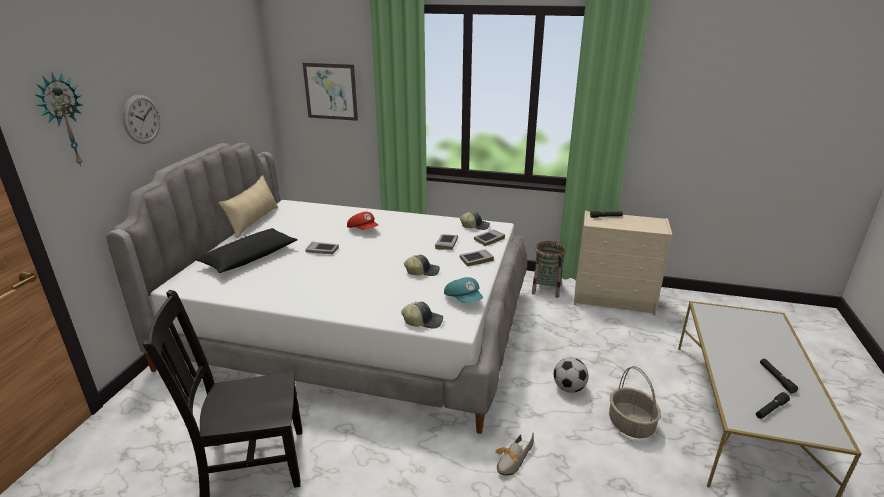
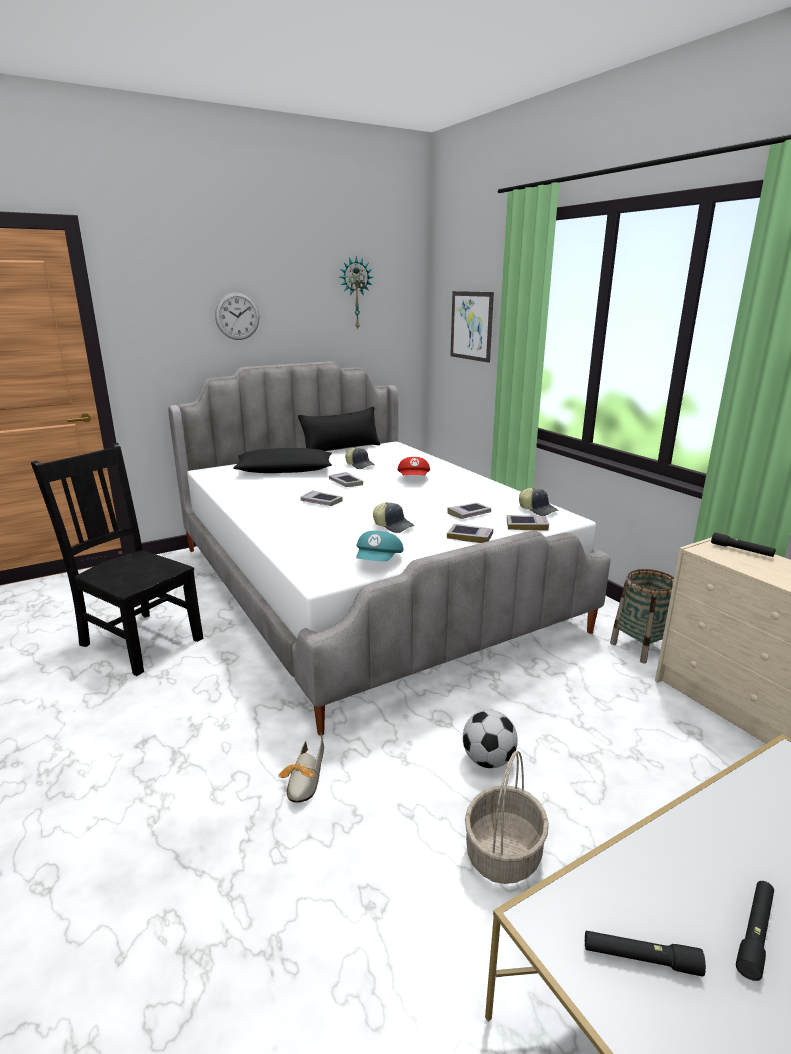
camera: 45 degrees right, 5 degrees down
wall clock [34,73,83,167] -> wall clock moved to [340,256,373,330]
beige pillow [218,175,278,238] -> black pillow [298,407,380,451]
cap [401,301,443,329] -> cap moved to [345,447,375,469]
shoe [495,433,534,476] -> shoe turned 75 degrees counterclockwise [278,733,324,803]
none -> book [300,490,342,506]

